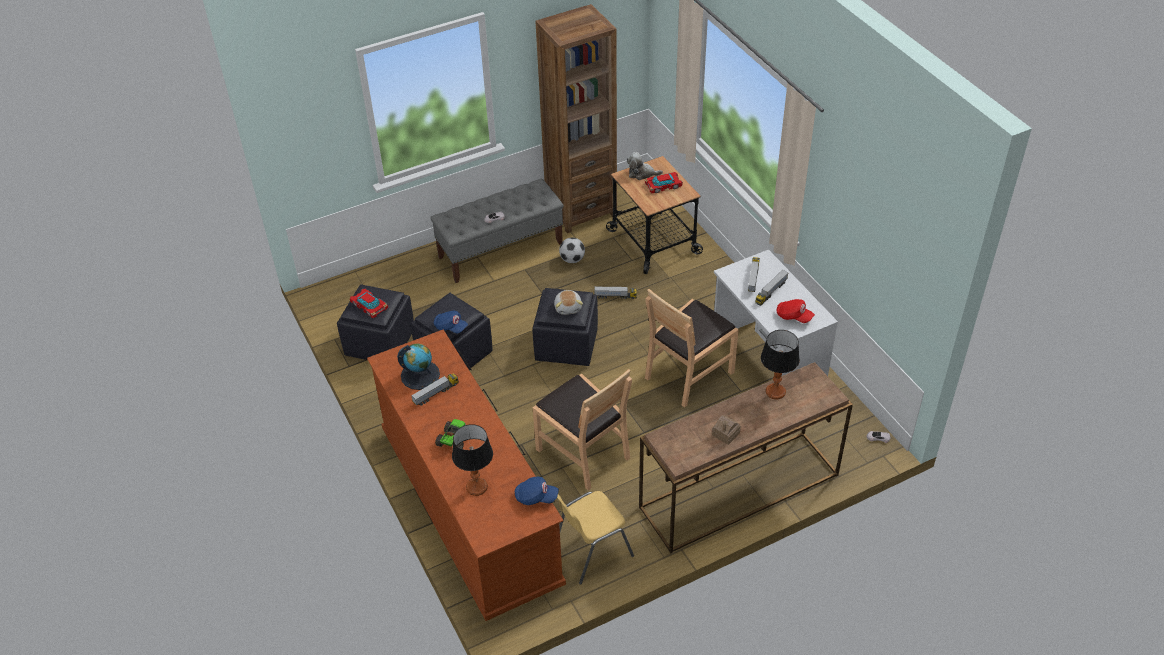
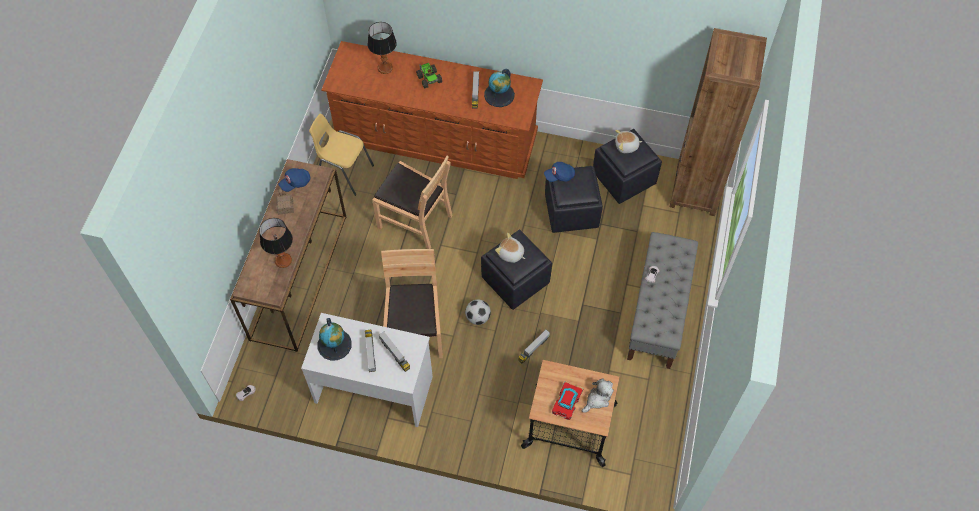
camera: 130 degrees right, 15 degrees up
toy car [350,289,388,318] -> plush toy [615,130,642,153]
blue cap [515,476,559,505] -> blue cap moved to [278,168,310,192]
brown chair [533,369,632,490] -> brown chair turned 150 degrees counterclockwise [372,156,453,249]
brown bookcase [535,4,617,233] -> brown bookcase moved to [670,28,767,216]
yellow chair [557,491,634,585] -> yellow chair turned 75 degrees counterclockwise [309,114,374,196]
football [559,238,585,263] -> football moved to [465,299,491,325]
red cap [776,299,815,323] -> globe [317,318,352,361]

